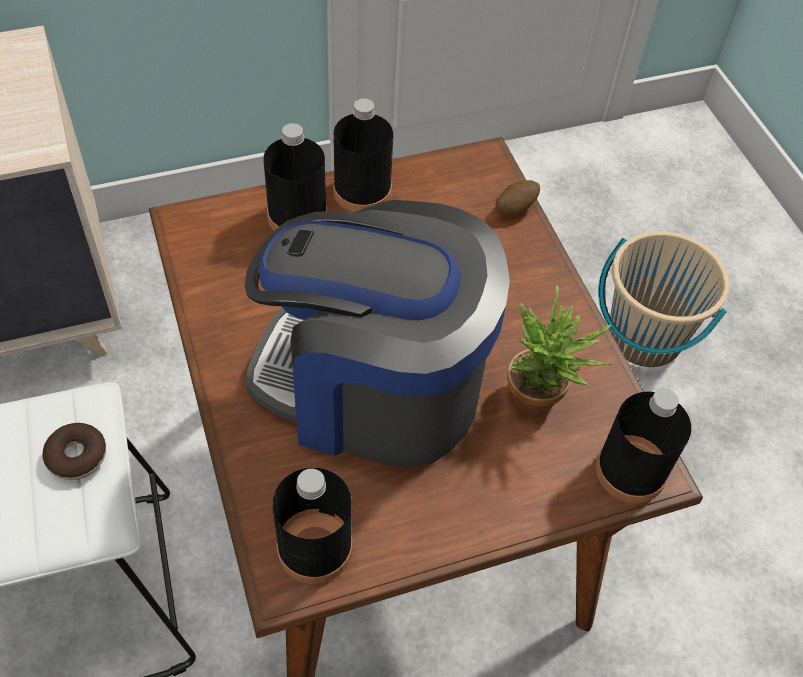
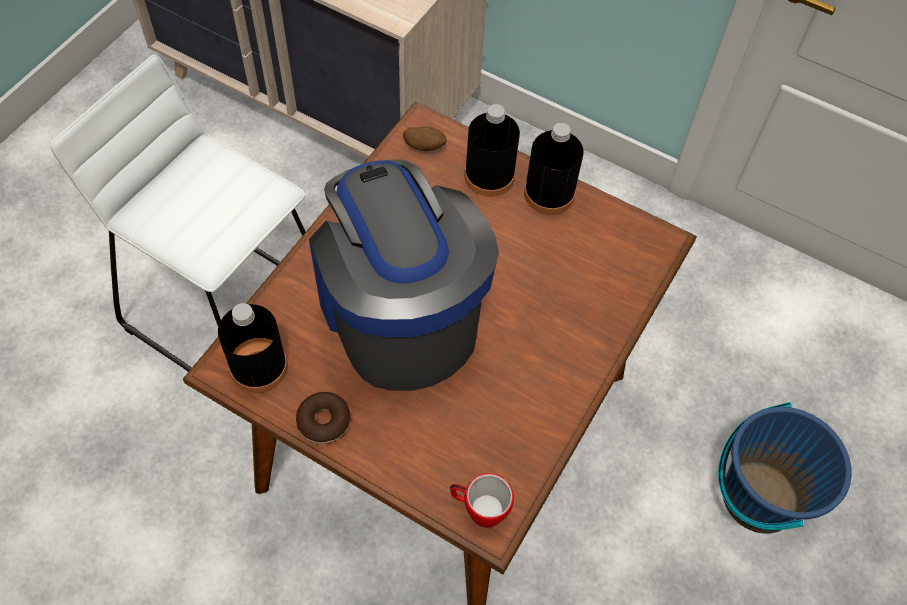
camera: 50 degrees right, 5 degrees up
donut [42,423,106,480] -> donut moved to [296,392,350,444]
potato [496,180,540,215] -> potato moved to [403,126,446,151]
potted plant [507,285,614,414] -> none
black bottle [596,388,691,503] -> mug [450,473,514,528]
beige bucket [598,231,729,367] -> blue bucket [718,402,852,534]

